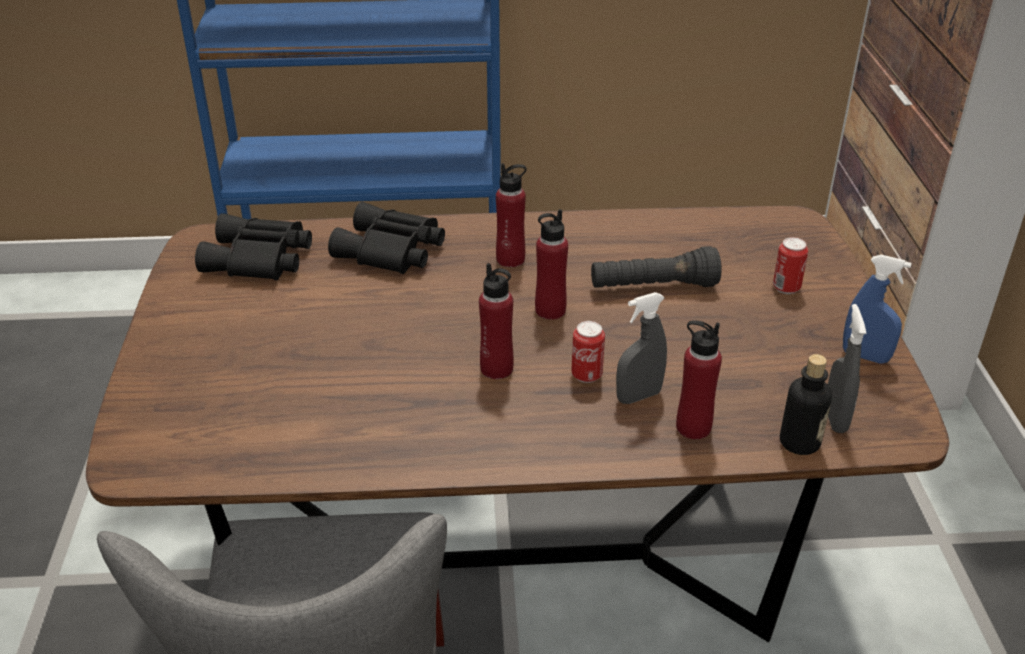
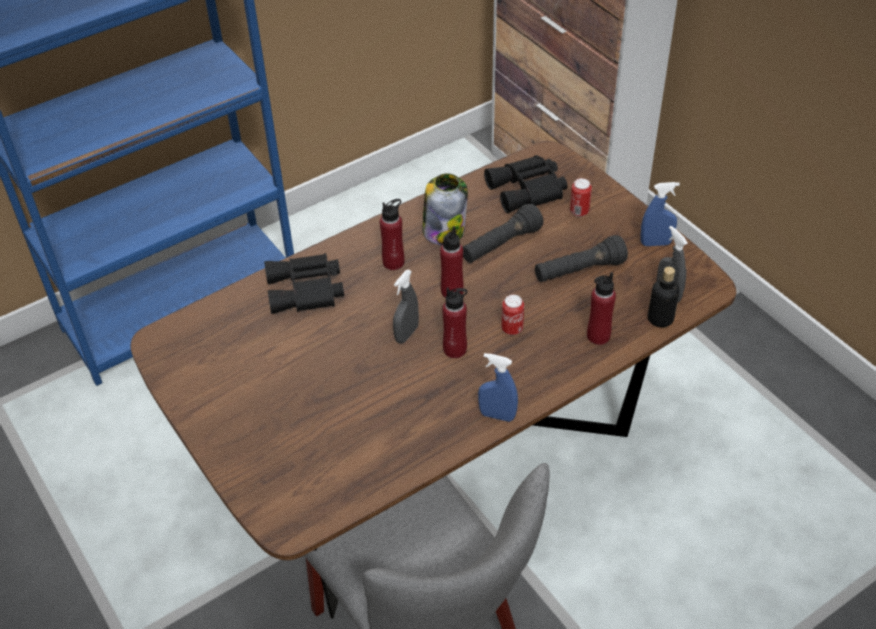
camera: 30 degrees left, 10 degrees up
black binoculars [195,213,312,280] -> black binoculars moved to [484,155,567,213]
grey spray bottle [616,292,667,404] -> grey spray bottle moved to [393,270,419,344]
none -> jar [422,173,468,245]
none -> blue spray bottle [478,353,518,422]
none -> black flashlight [535,235,628,282]

